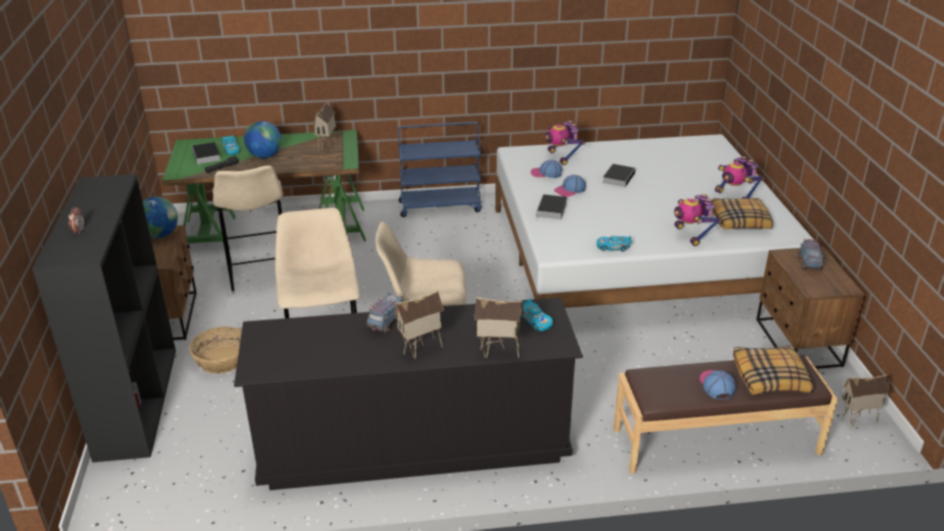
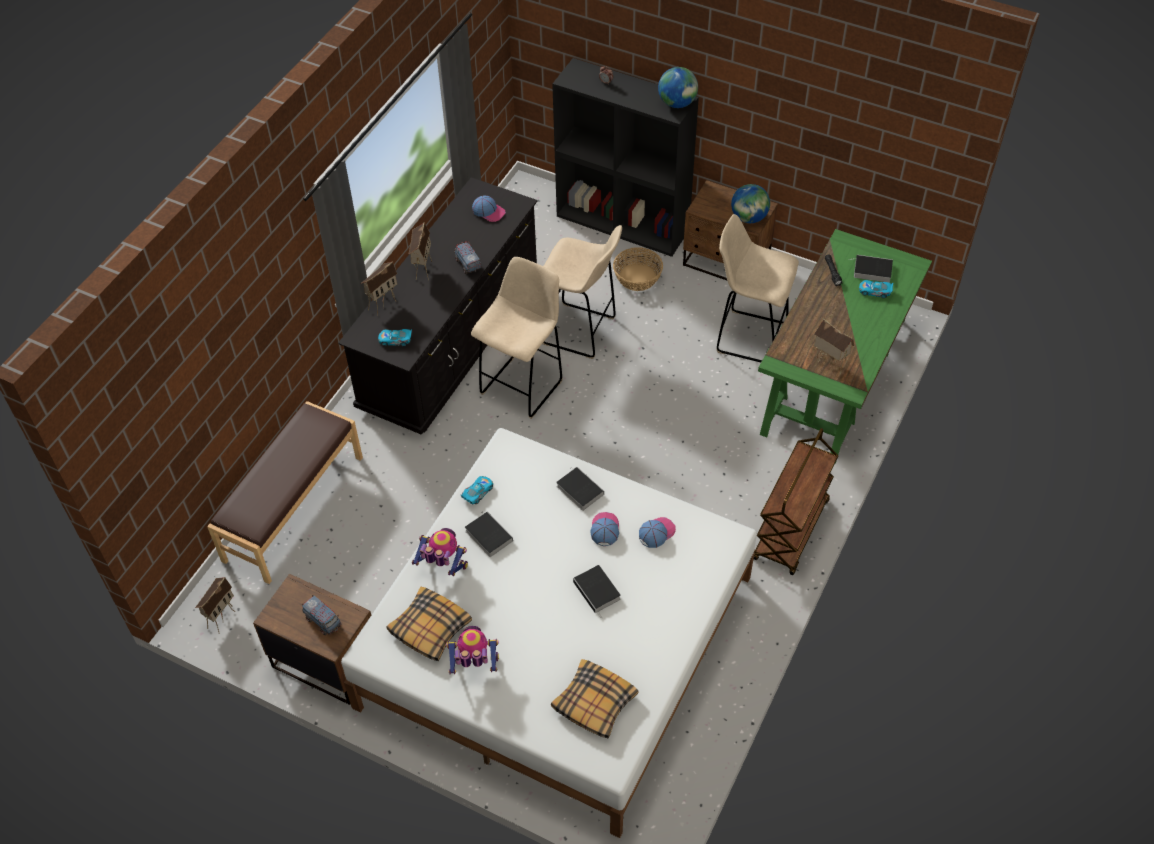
camera: 125 degrees right, 20 degrees up
globe [244,121,282,158] -> globe moved to [658,67,698,108]
blue cart [398,122,482,217] -> brown cart [754,428,838,575]
toy robot [545,121,585,165] -> none
cap [700,370,736,400] -> cap moved to [472,195,506,222]
pillow [733,345,813,395] -> pillow moved to [551,659,638,738]
none -> book [465,511,513,557]

